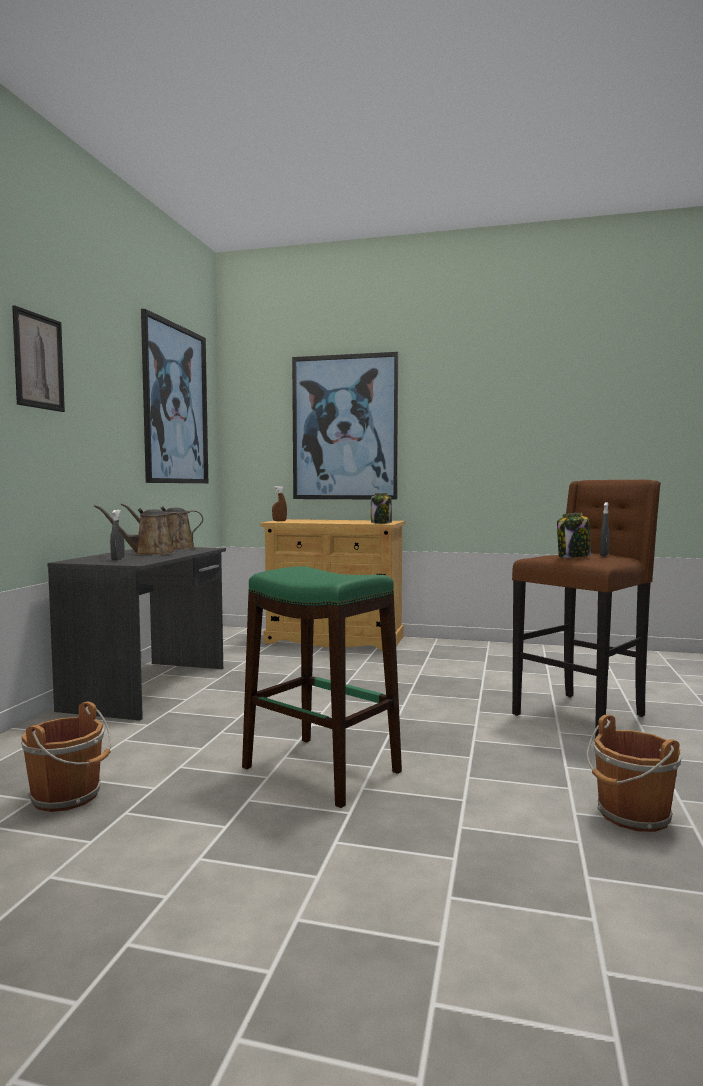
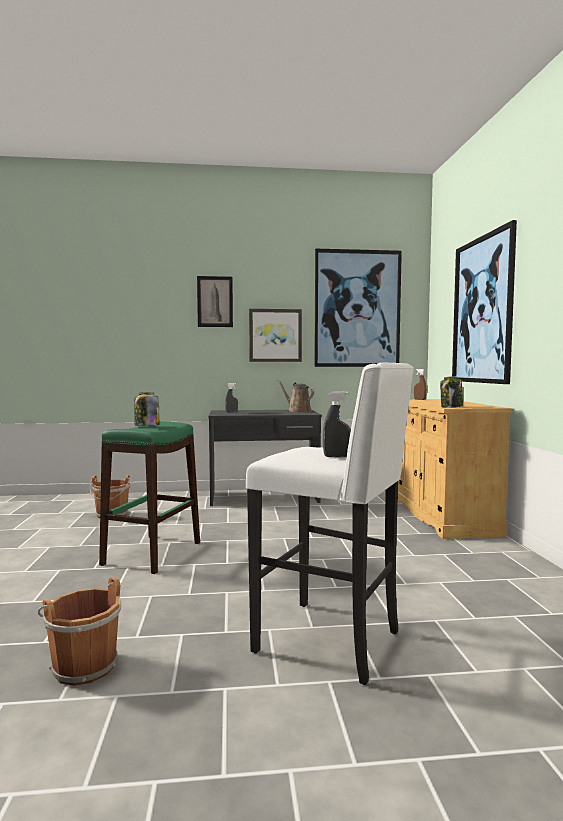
camera: 70 degrees right, 0 degrees up
brown watering can [94,505,184,555] -> none
brown stool [512,480,661,738] -> white stool [246,363,414,685]
jar [557,513,591,558] -> jar moved to [134,392,159,426]
none -> picture [249,309,302,362]

